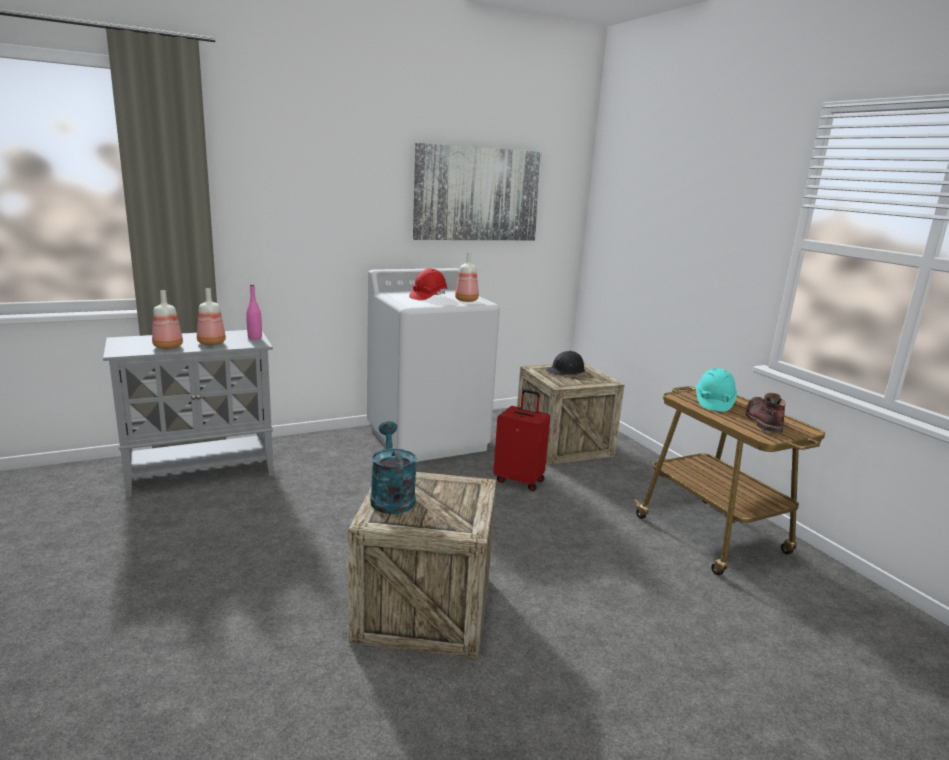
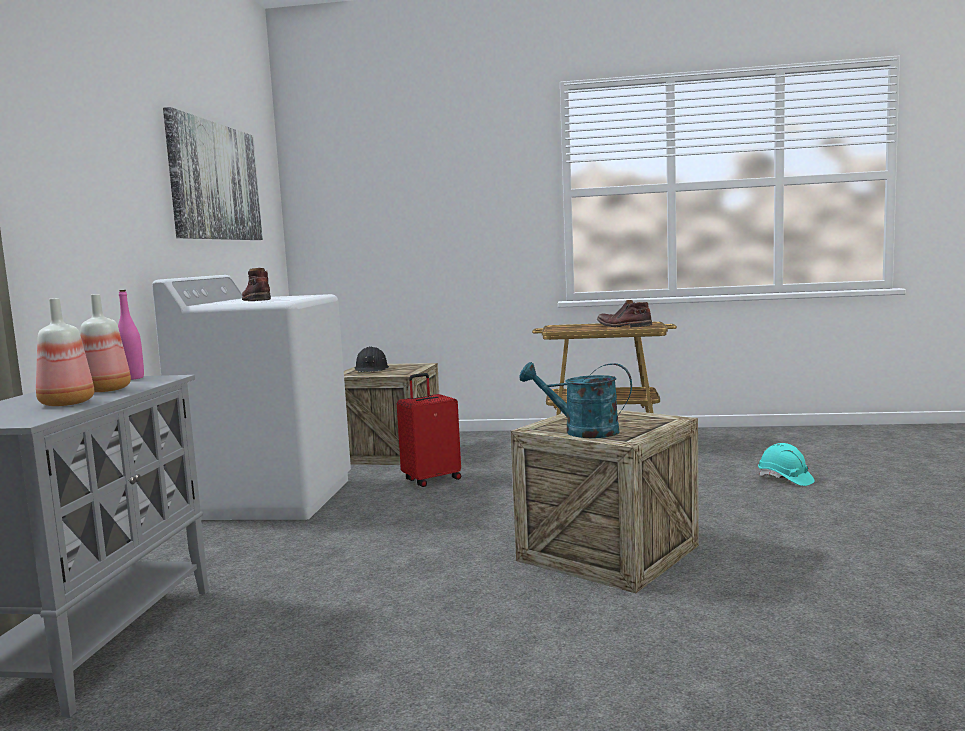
camera: 55 degrees left, 10 degrees down
red hard hat [409,268,448,300] -> brown boot [242,268,271,301]
bottle [455,252,479,302] -> none
turquoise hard hat [696,368,737,412] -> turquoise hard hat moved to [758,443,815,486]

